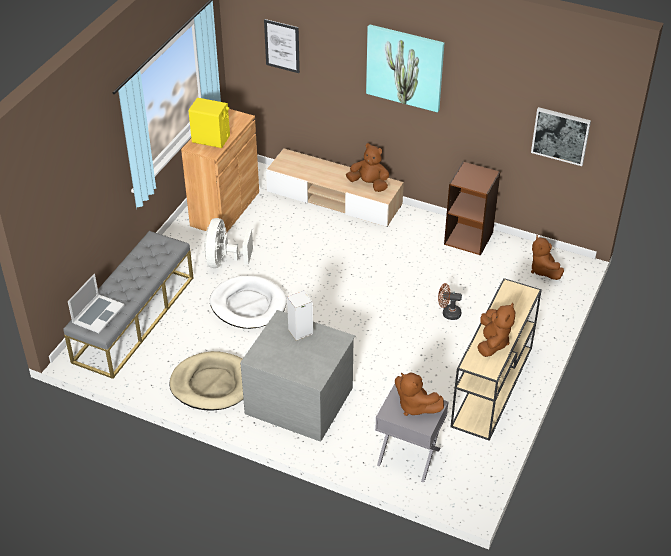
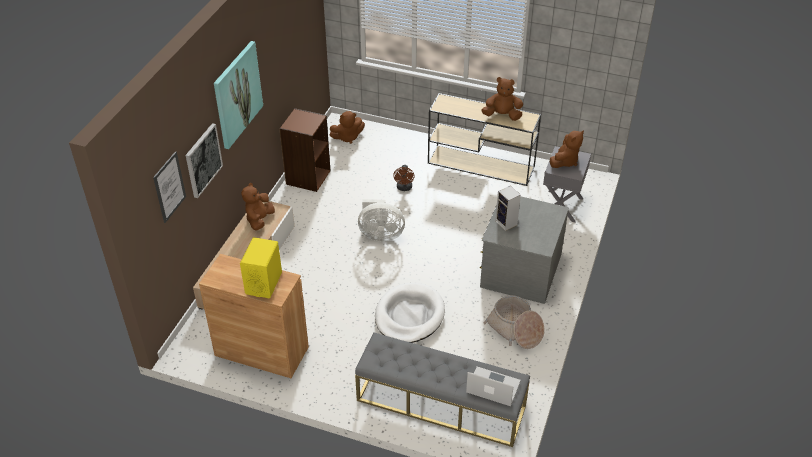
camera: 95 degrees left, 0 degrees up
beige dog bed [169,351,243,410] -> basket [484,295,545,349]
white fan [204,218,253,268] -> white fan moved to [358,199,405,241]
picture [531,107,591,166] -> picture moved to [186,123,223,198]

